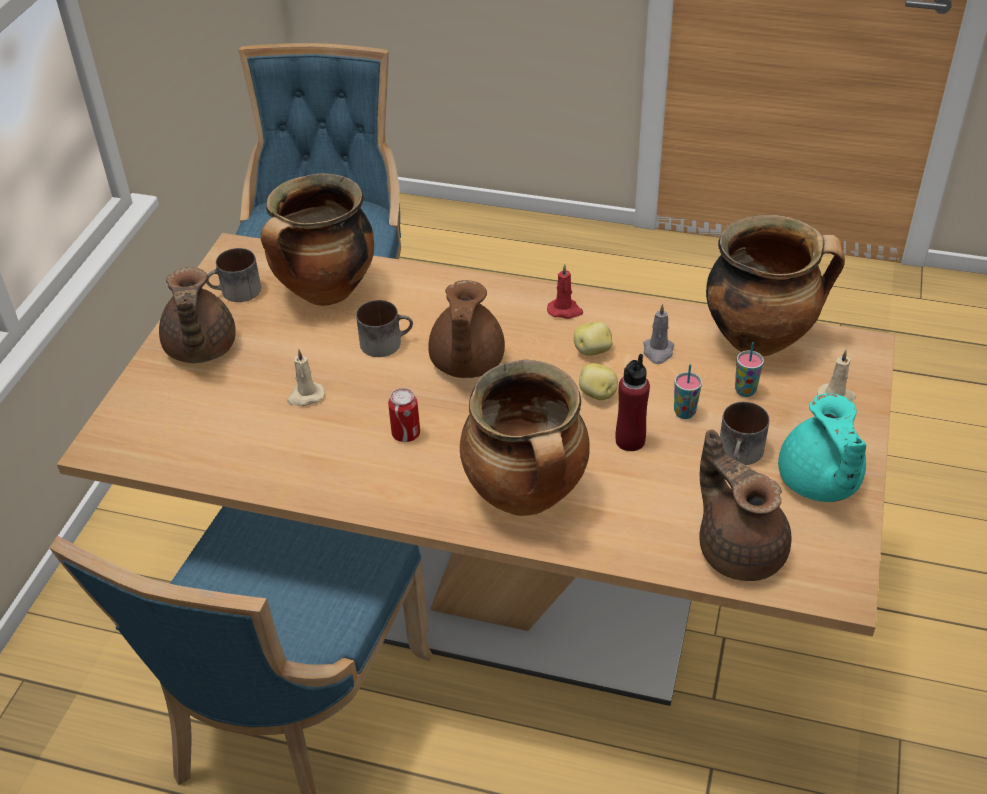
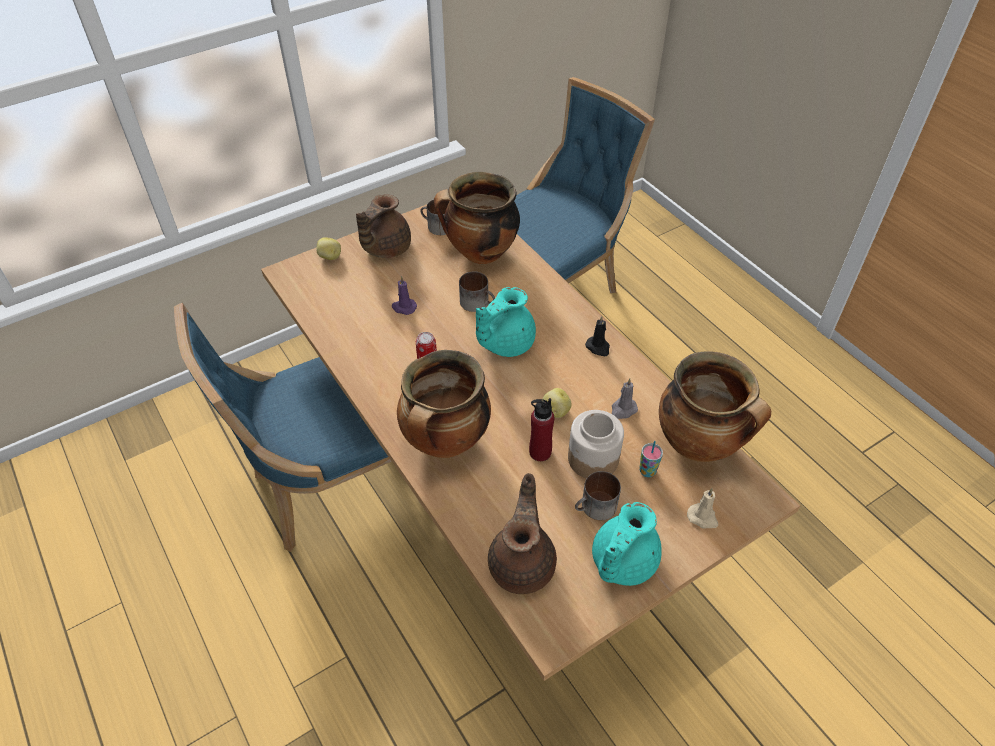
camera: 40 degrees right, 5 degrees up
beige candle [287,349,325,406] -> purple candle [392,276,417,315]
brown teapot [428,280,505,378] -> turquoise teapot [476,287,536,357]
red candle [547,264,583,319] -> black candle [585,316,610,356]
potato [574,322,612,356] -> potato moved to [317,237,341,260]
cup [674,364,702,419] -> jar [568,410,624,479]

